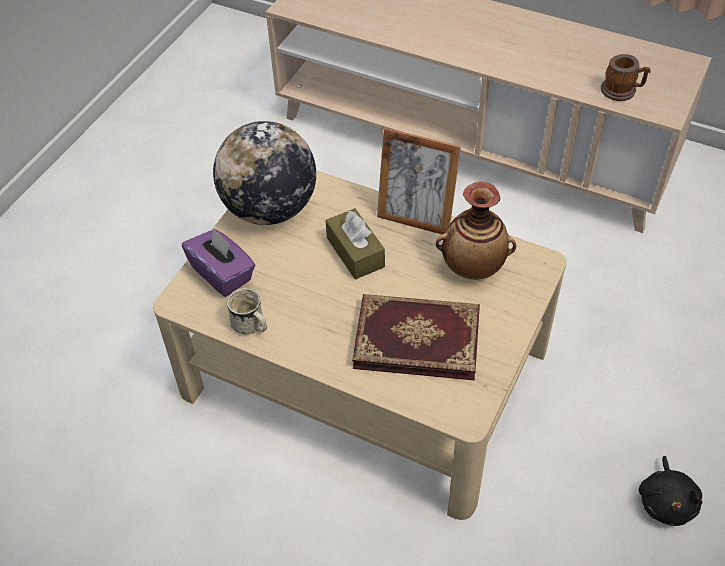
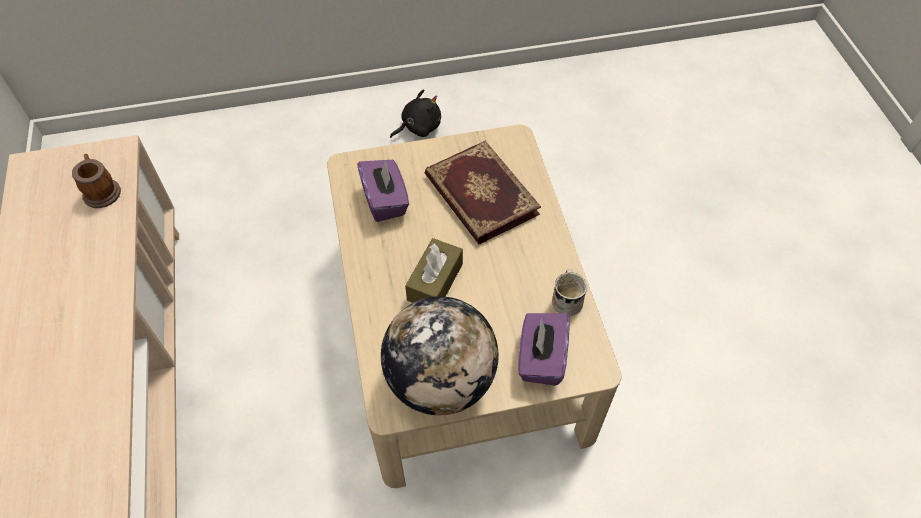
camera: 130 degrees left, 5 degrees up
picture frame [377,128,461,234] -> none
vase [436,182,516,280] -> purple tissue box [357,159,409,222]

